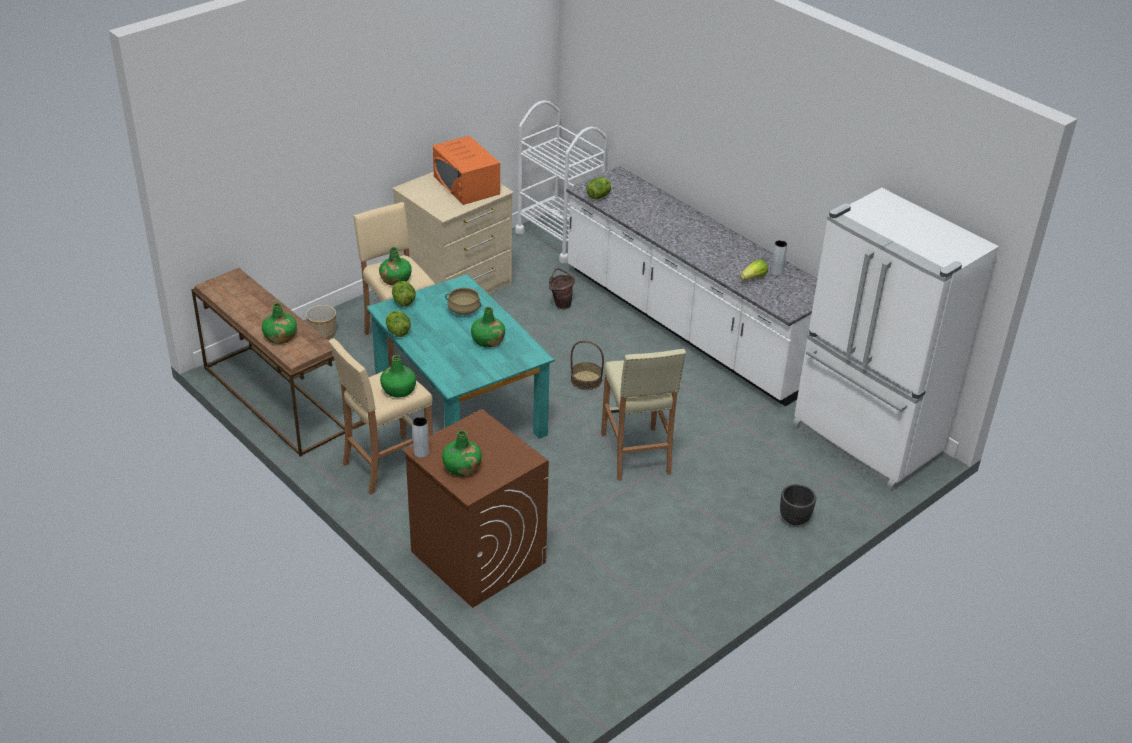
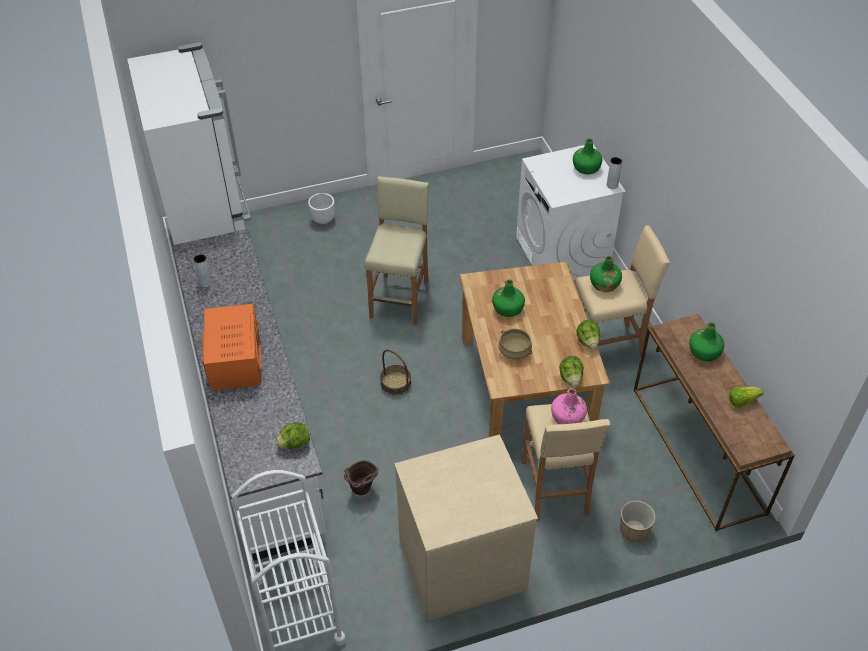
camera: 155 degrees left, 10 degrees up
turquoise dining table [366,274,555,439] -> brown dining table [459,262,610,437]
green bottle [379,247,412,286] -> pink bottle [551,388,587,424]
brown washing machine [403,409,549,608] -> white washing machine [516,144,626,280]
orange microwave [433,136,500,205] -> orange microwave moved to [202,304,261,391]
lettuce [741,260,768,280] -> lettuce moved to [729,387,763,408]
black planter [780,484,816,525] -> white planter [308,193,335,224]

